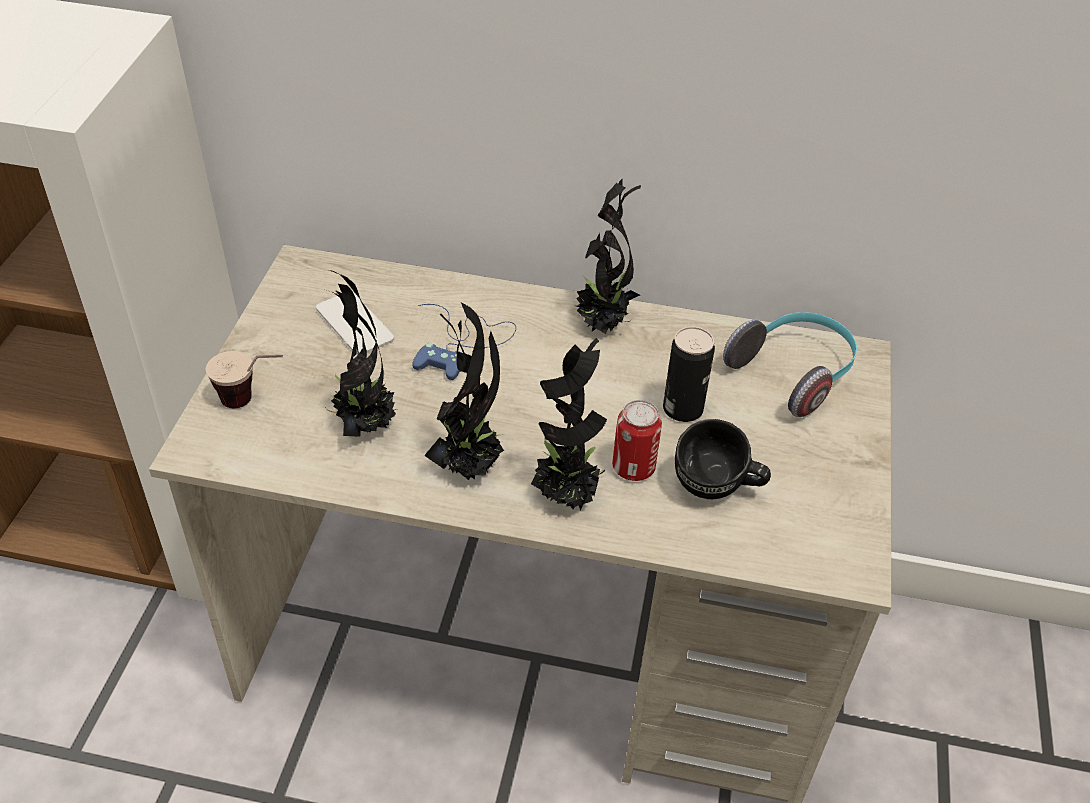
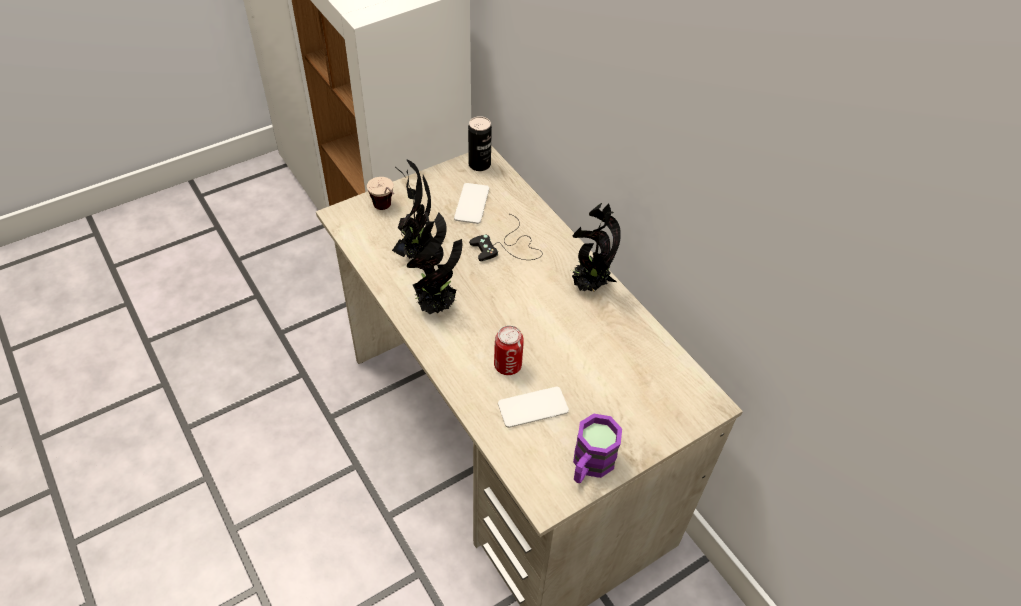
camera: 45 degrees right, 5 degrees up
blue game controller [412,304,516,380] -> black game controller [469,214,543,262]
potted plant [531,338,607,510] -> none
can [663,327,715,422] -> can moved to [468,116,492,171]
black mug [675,419,771,499] -> phone [498,387,569,428]
headphones [723,312,857,417] -> none
none -> purple mug [573,414,622,483]

